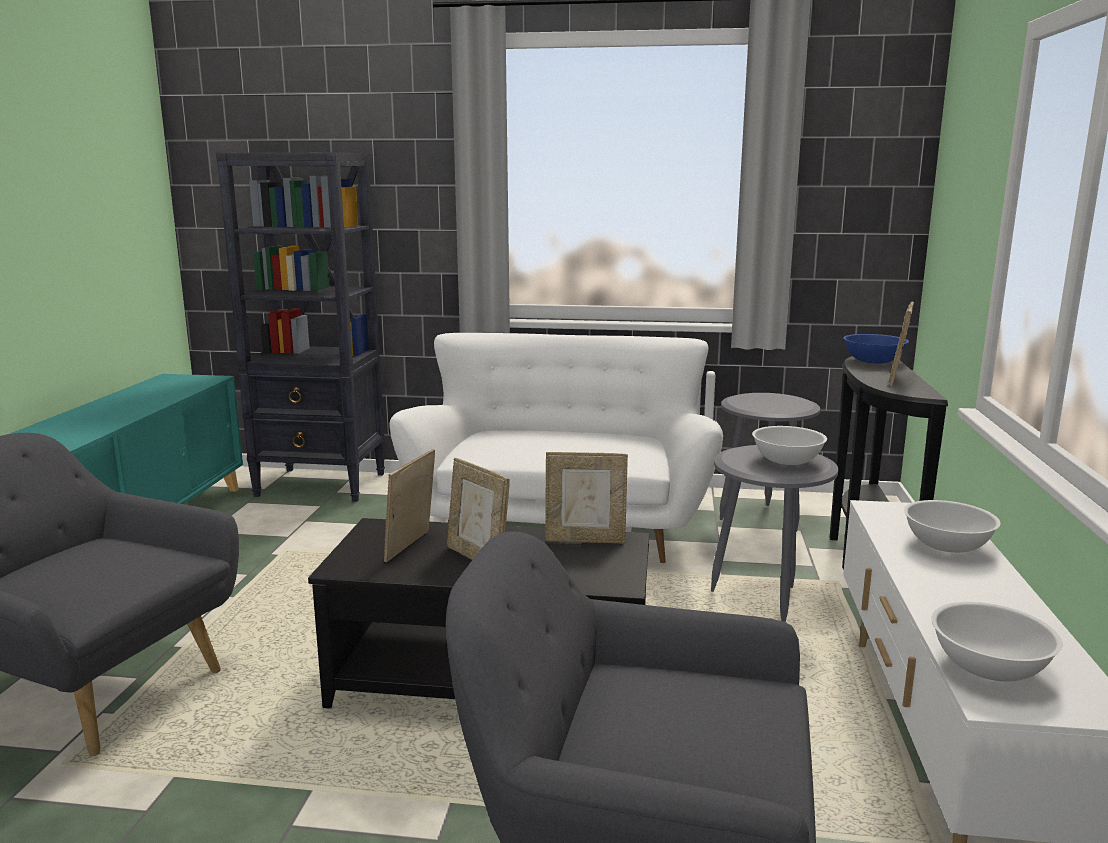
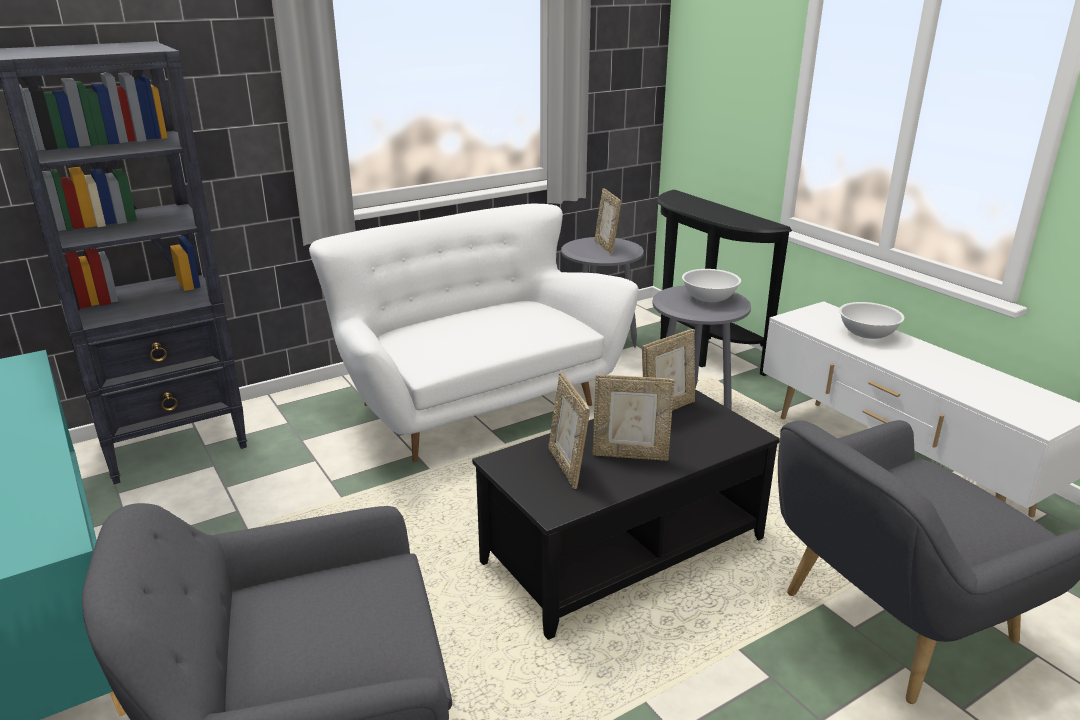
camera: 40 degrees left, 10 degrees up
blue bowl [843,334,909,364] -> none
picture frame [889,302,914,386] -> picture frame moved to [595,188,621,255]
white bowl [931,602,1062,681] -> none

